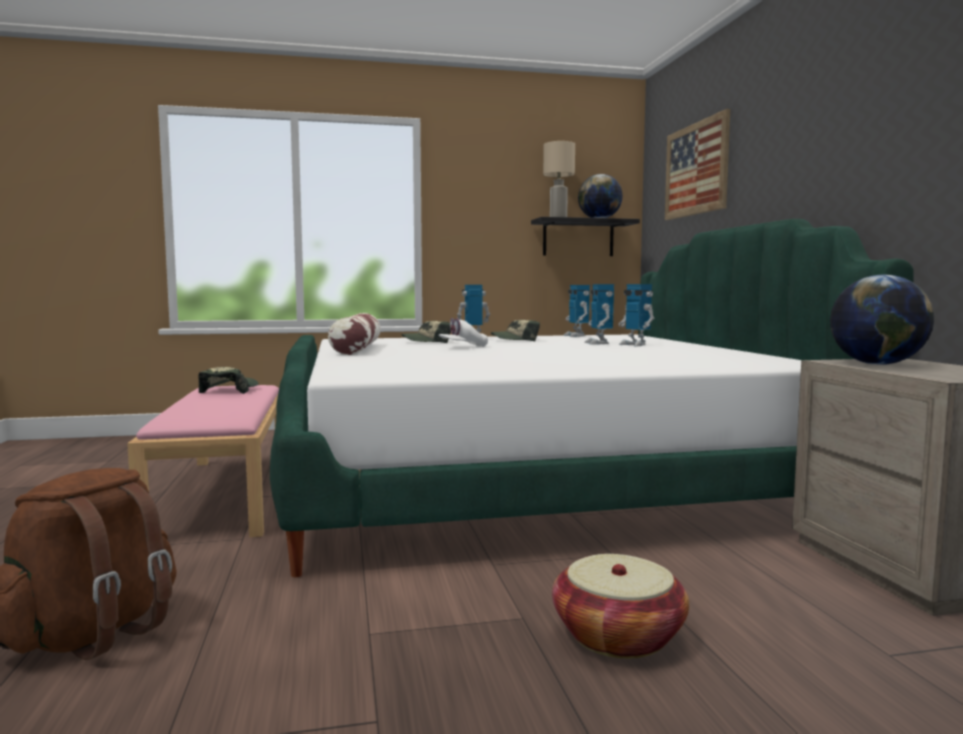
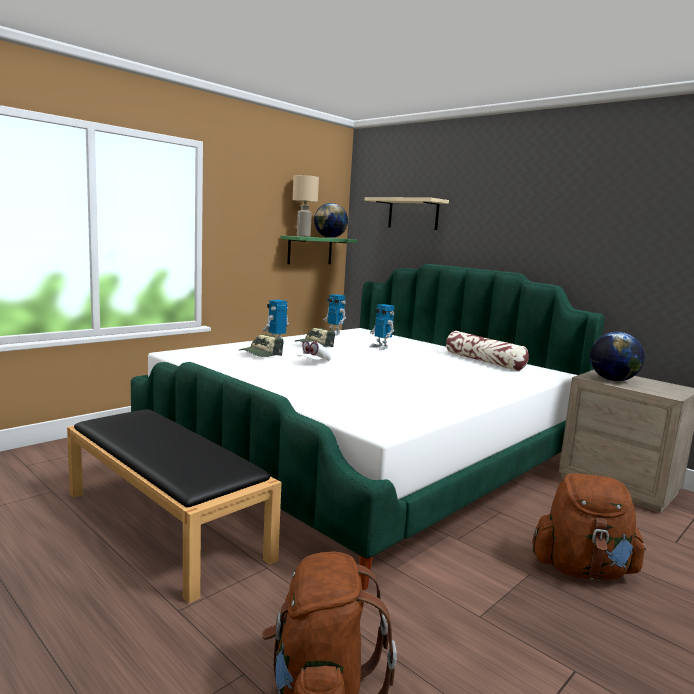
camera: 35 degrees left, 5 degrees up
pink bench [127,385,279,537] -> black bench [67,409,281,603]
cap [198,367,259,394] -> none
pillow [328,313,381,355] -> pillow moved to [446,331,529,371]
black shelf [531,217,640,256] -> green shelf [280,236,357,264]
basket [552,554,689,658] -> brown backpack [532,473,646,580]
toy robot [619,284,654,346] -> none
picture [665,109,730,220] -> beige shelf [365,197,449,230]

